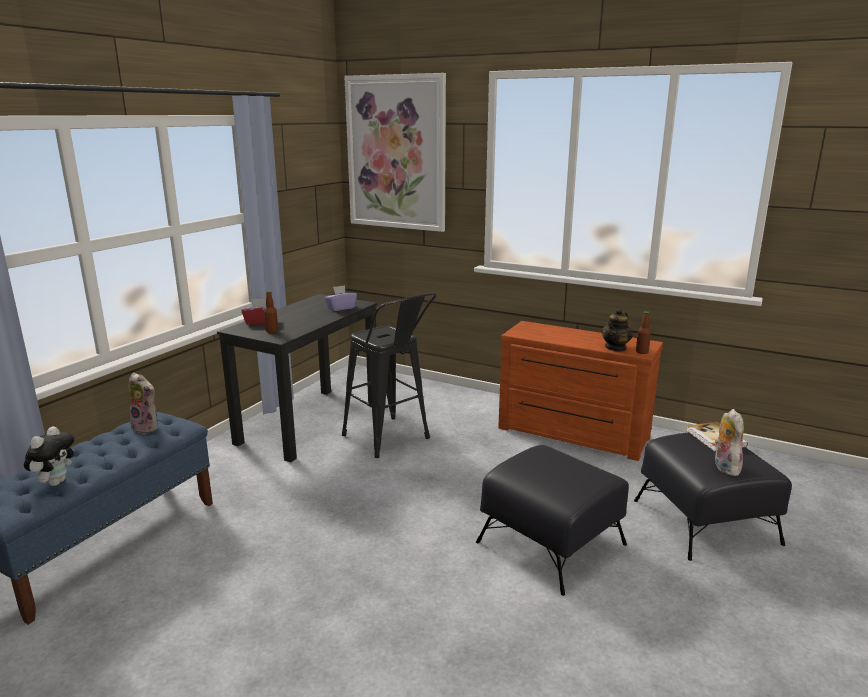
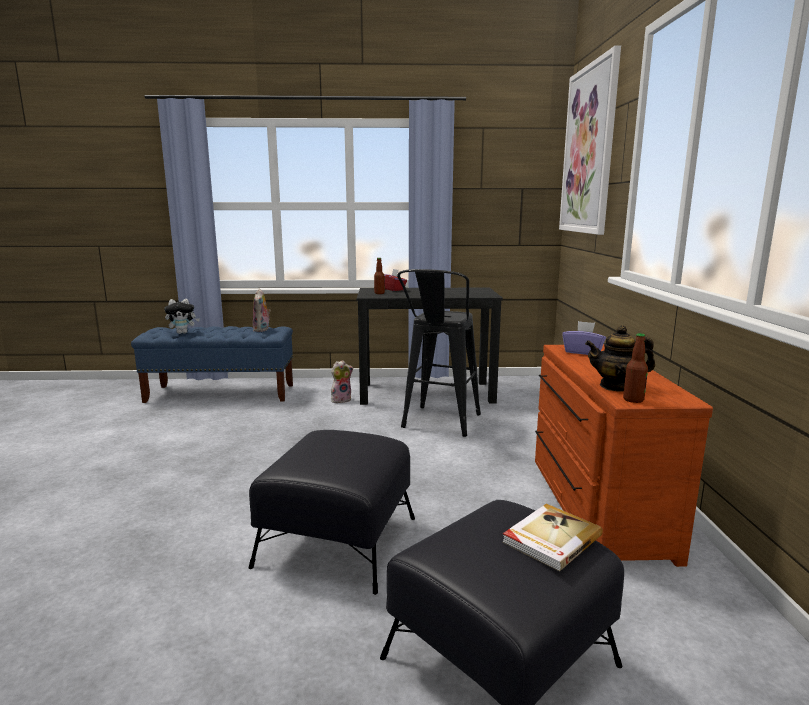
camera: 60 degrees right, 5 degrees down
purple tissue box [325,285,357,311] -> purple tissue box moved to [562,321,606,355]
plush toy [715,409,744,476] -> plush toy moved to [331,360,353,403]

